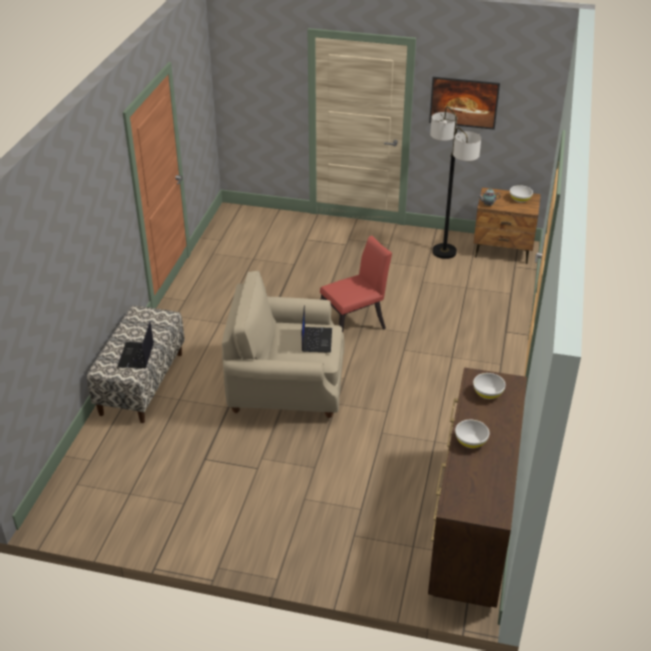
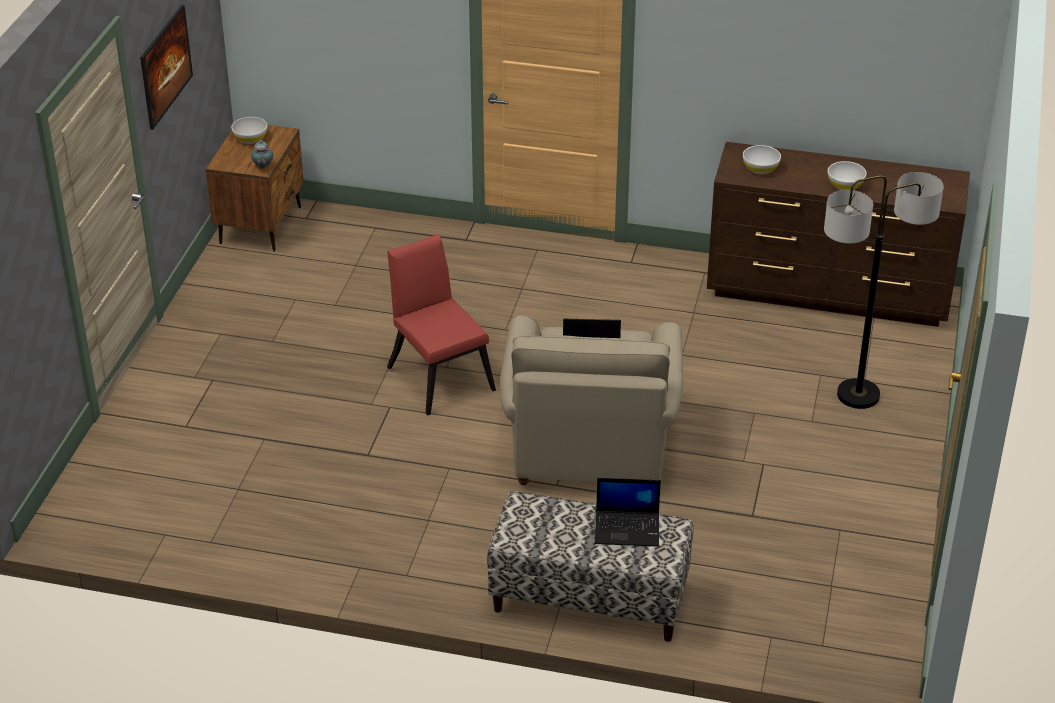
camera: 90 degrees left, 0 degrees up
floor lamp [430,107,481,259] -> floor lamp moved to [824,172,944,409]

